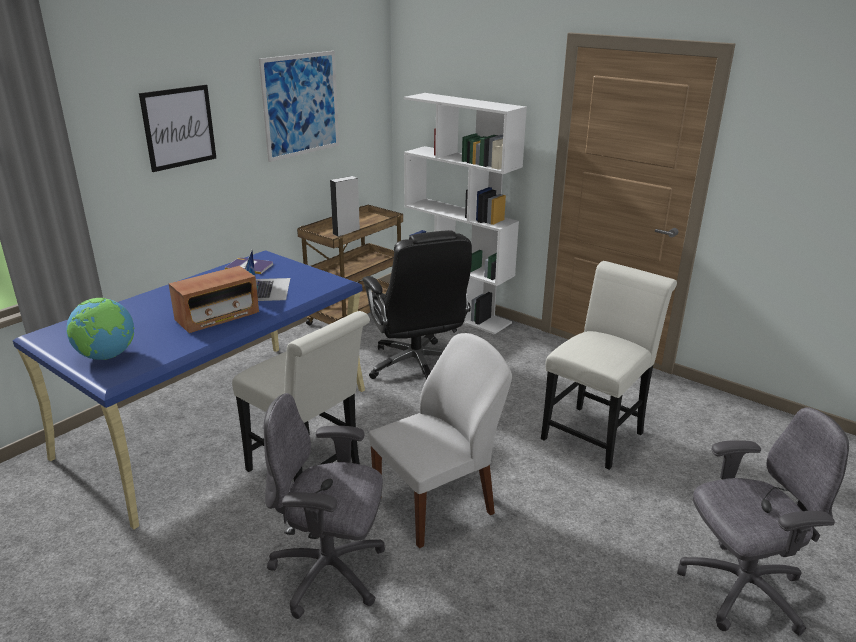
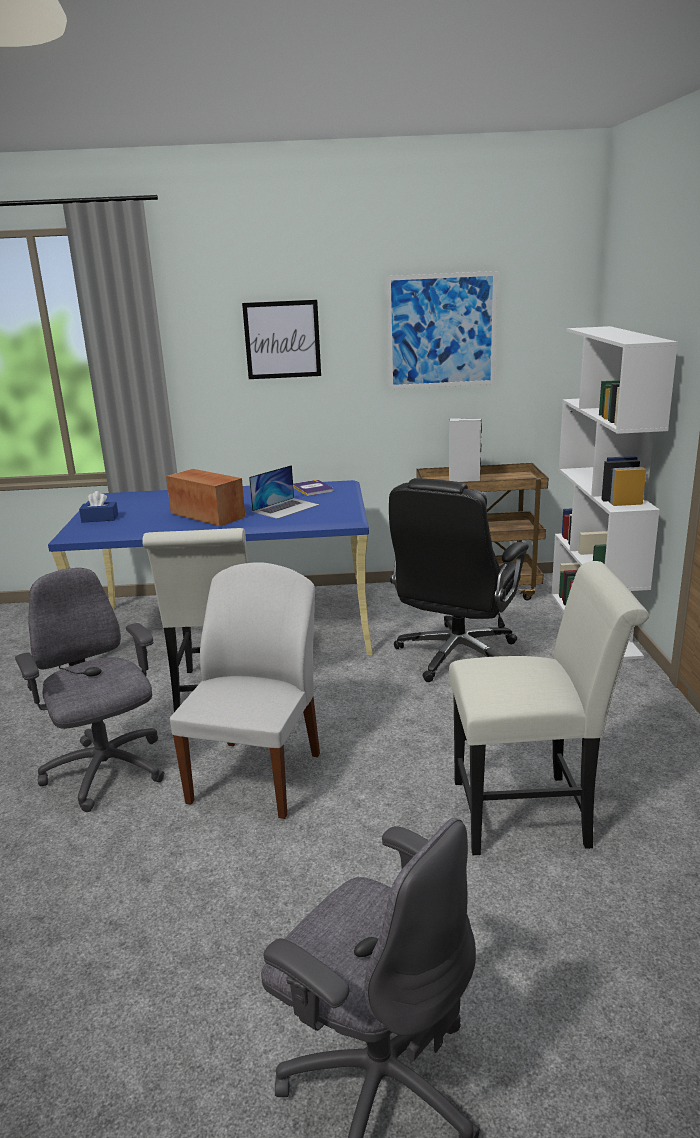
camera: 50 degrees right, 5 degrees down
globe [67,298,134,360] -> blue tissue box [79,491,118,523]
radio [169,266,259,333] -> radio turned 150 degrees counterclockwise [166,469,245,526]
white chair [369,333,512,548] -> white chair turned 90 degrees counterclockwise [170,562,320,819]

